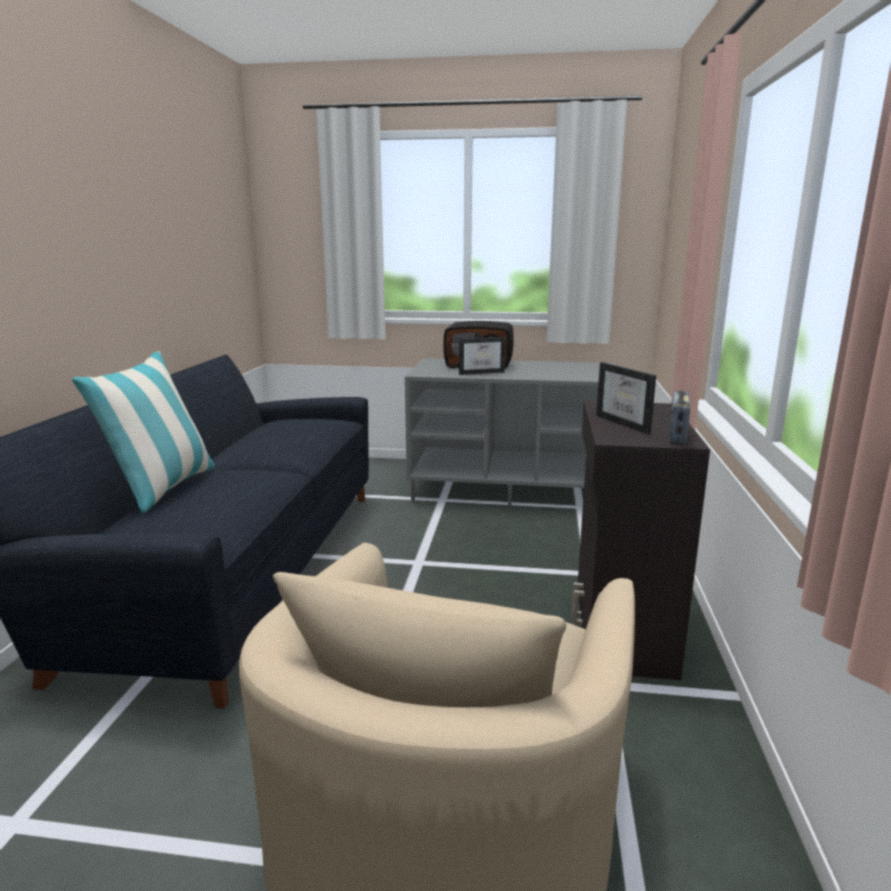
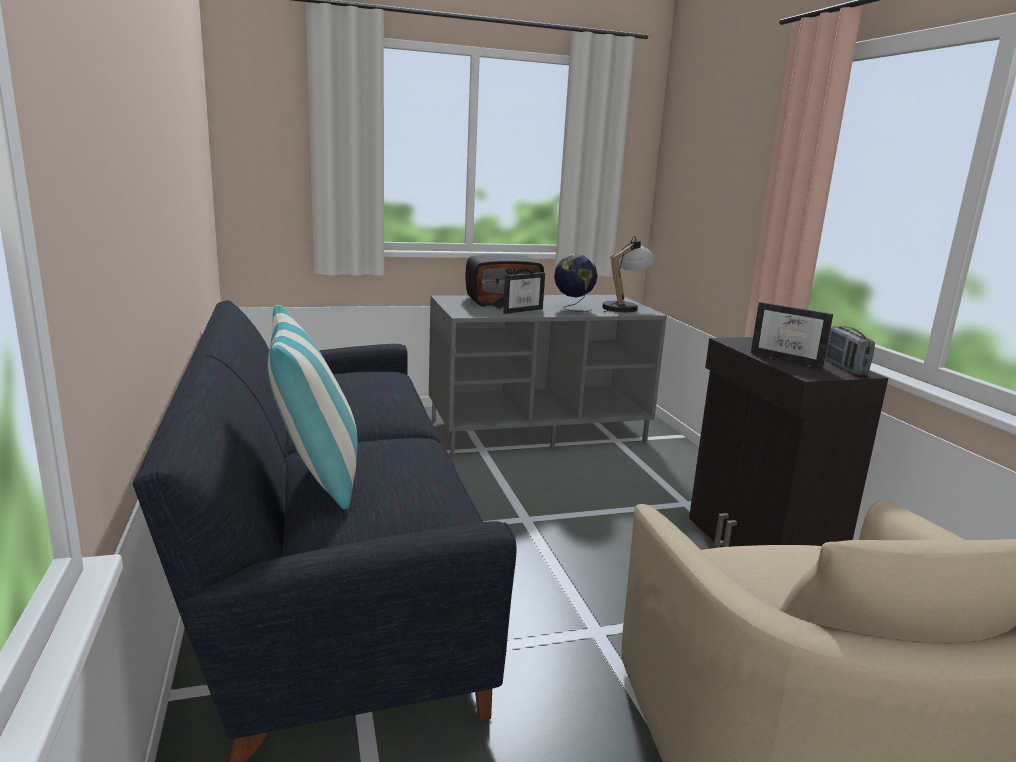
camera: 25 degrees left, 0 degrees up
none -> globe [554,254,598,312]
none -> table lamp [602,236,655,312]

